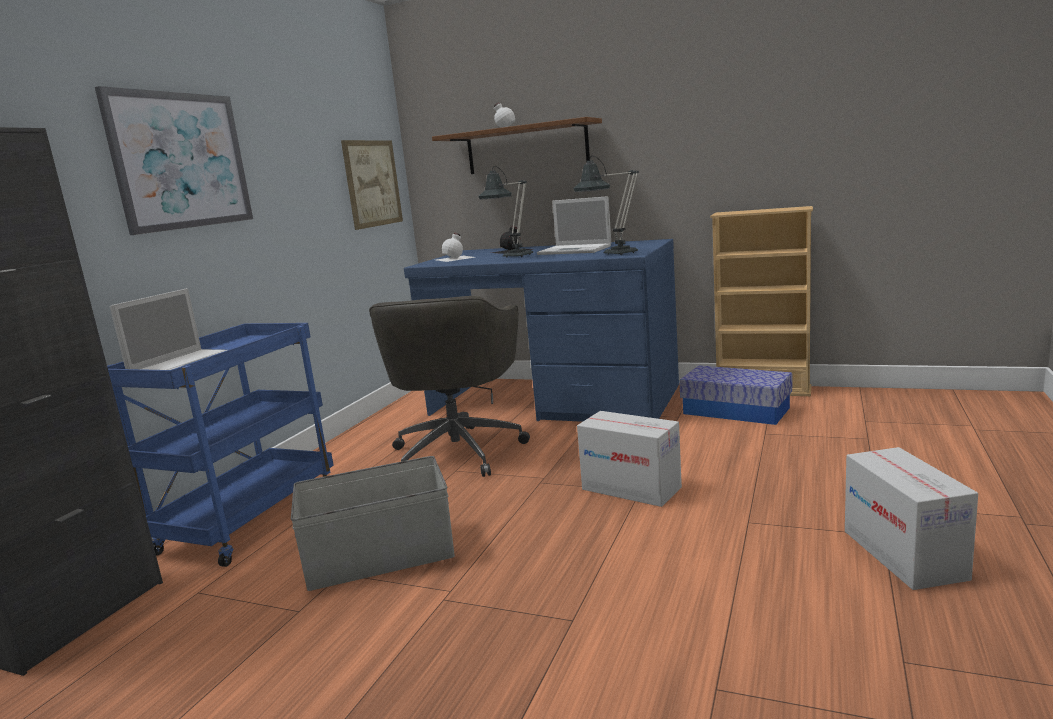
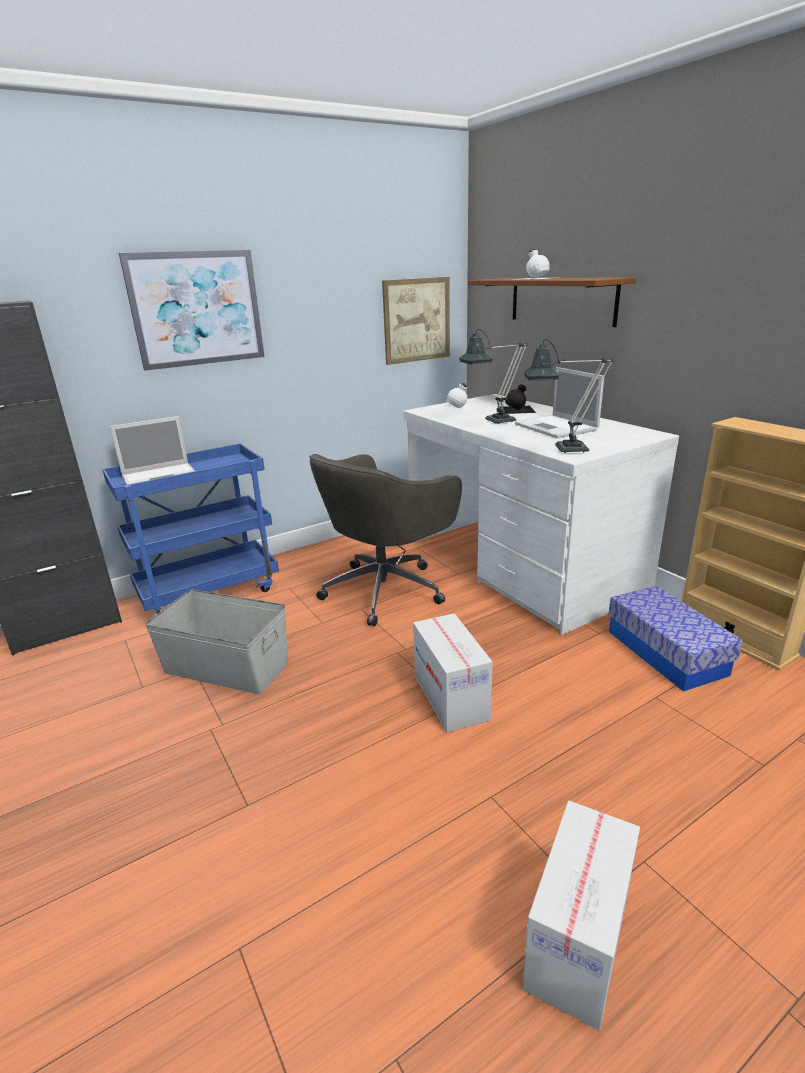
camera: 35 degrees right, 10 degrees up
blue desk [404,239,679,422] -> white desk [403,394,679,635]

